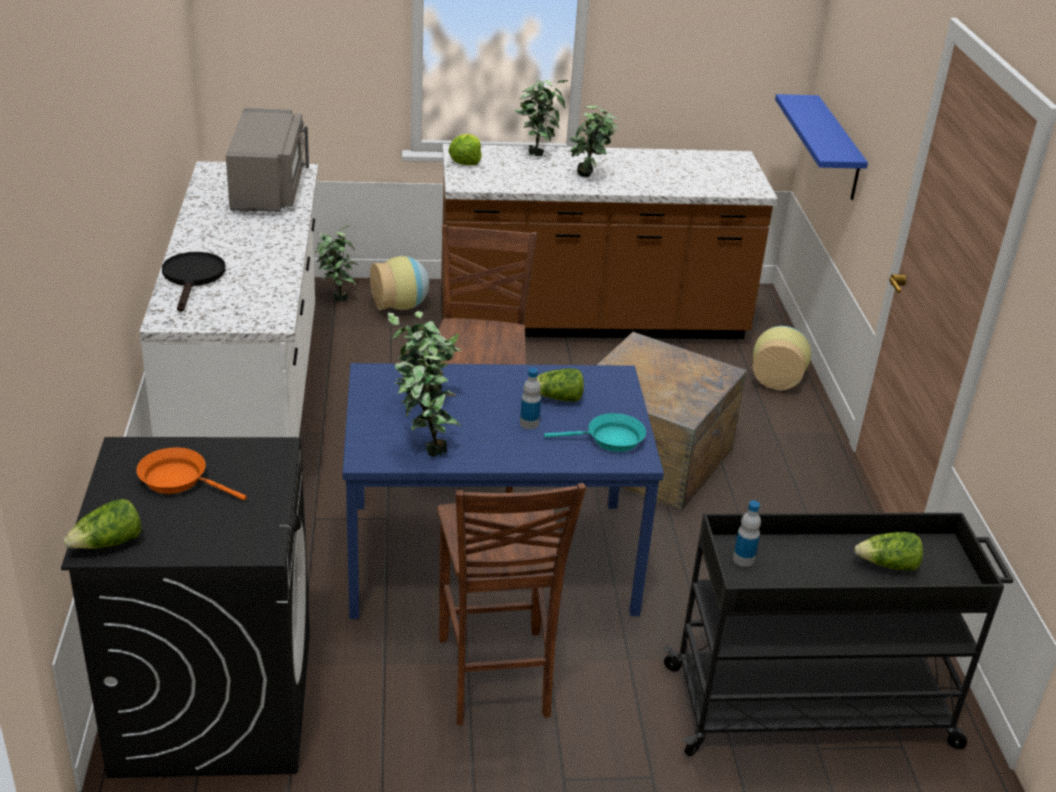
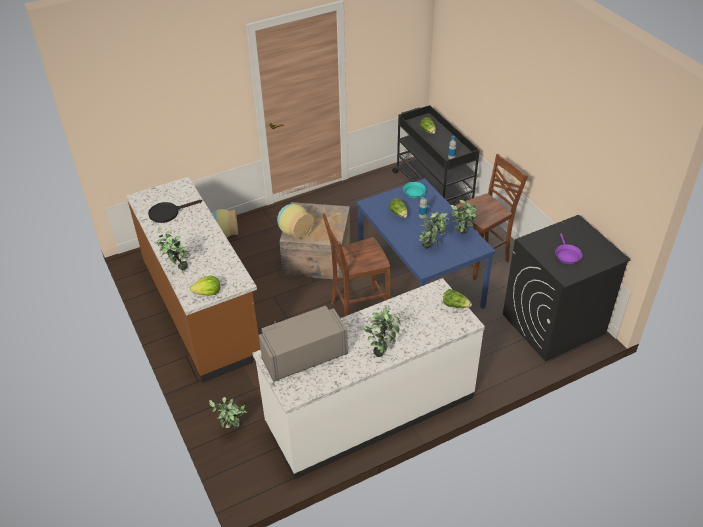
camera: 110 degrees left, 10 degrees up
lettuce [64,499,141,549] -> lettuce moved to [443,289,472,308]
orange frying pan [137,447,247,500] -> purple frying pan [555,233,583,264]
black frying pan [162,252,225,312] -> black frying pan moved to [148,200,202,223]
vase [370,256,429,310] -> vase moved to [277,204,314,239]
potted plant [569,105,618,177] -> potted plant moved to [363,305,403,357]
blue shelf [775,94,868,200] -> none

